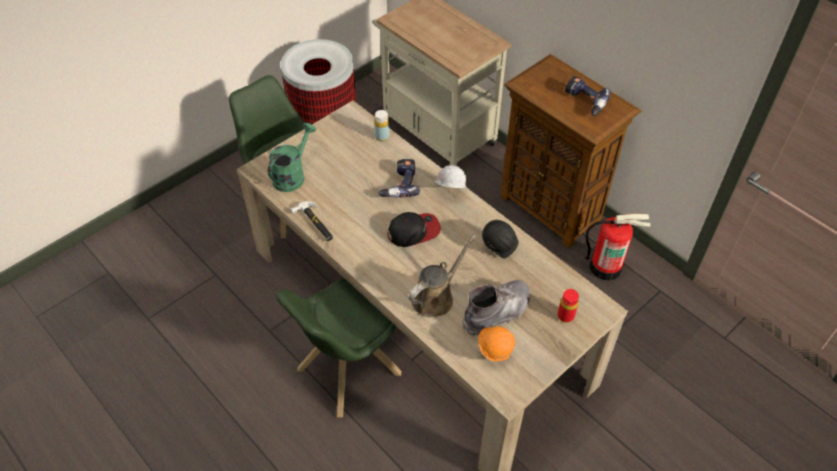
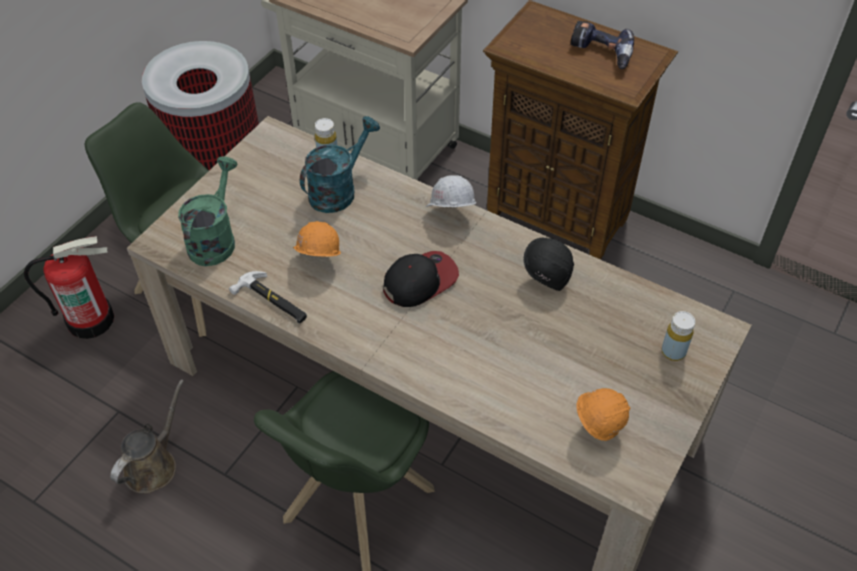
camera: 15 degrees left, 0 degrees up
power drill [378,159,420,198] -> none
brown watering can [409,234,476,317] -> brown watering can moved to [110,379,184,493]
grey boot [462,280,531,337] -> none
red bottle [557,289,579,323] -> yellow bottle [661,311,695,361]
fire extinguisher [585,214,651,280] -> fire extinguisher moved to [24,236,114,339]
none -> orange hard hat [293,221,341,257]
none -> turquoise watering can [300,116,380,213]

